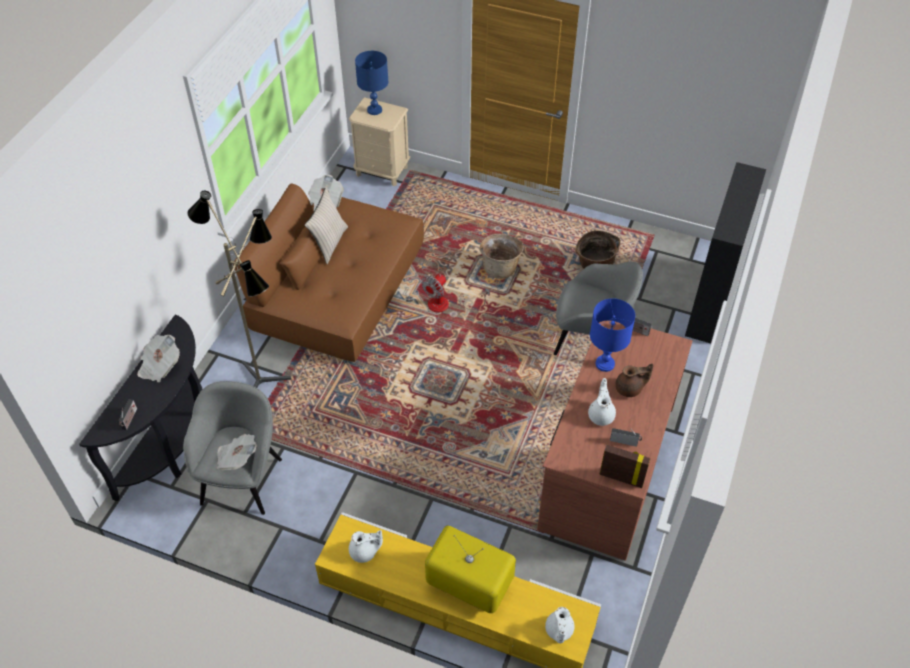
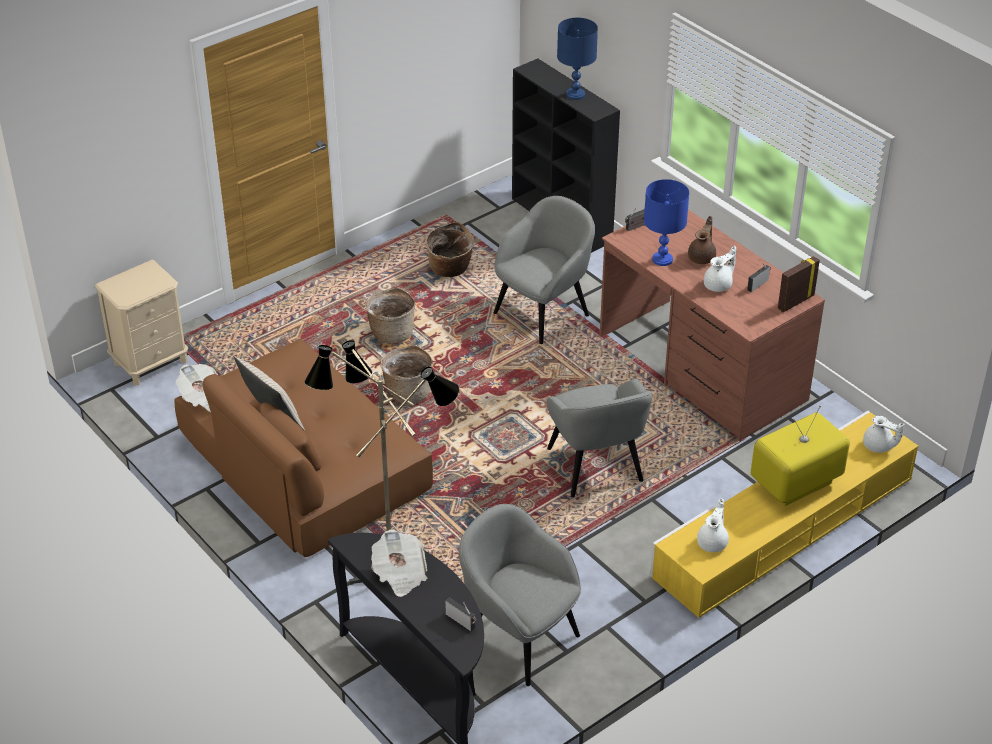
camera: 60 degrees left, 10 degrees down
newspaper [217,434,256,470] -> none
blue table lamp [355,51,389,115] -> blue table lamp moved to [557,18,598,100]
fan [421,274,490,312] -> basket [380,344,433,403]
white teapot [588,378,616,426] -> white teapot turned 105 degrees clockwise [704,246,736,292]
none -> grey armchair [547,378,652,497]

